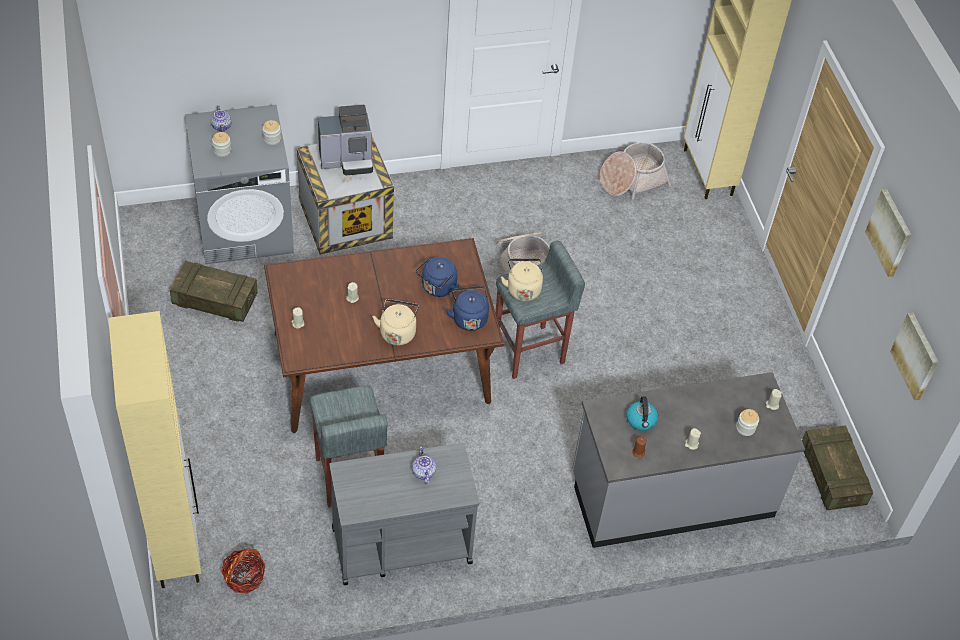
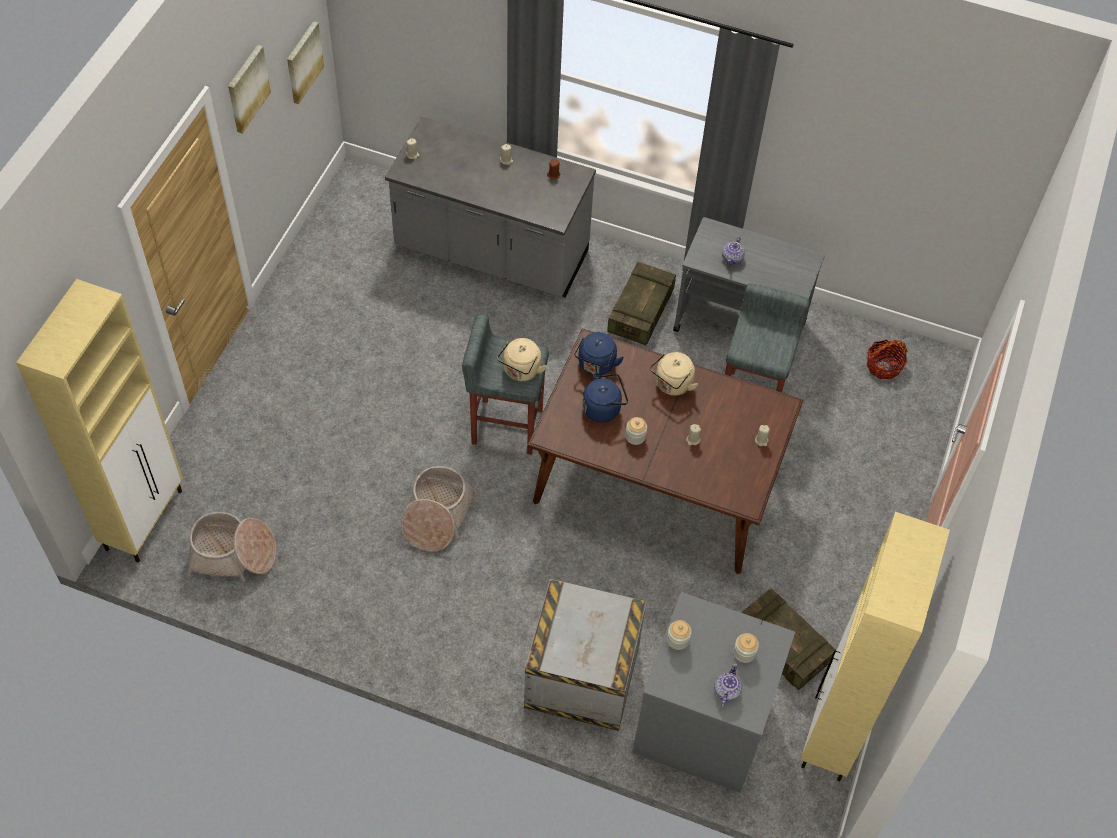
camera: 145 degrees left, 5 degrees up
beige cabinet [108,311,201,588] -> beige cabinet moved to [800,512,950,781]
coffee machine [318,105,373,175] -> none
kettle [626,397,658,431] -> none
jar [736,409,759,436] -> jar moved to [625,417,647,445]
crate [802,425,873,510] -> crate moved to [607,262,676,345]

